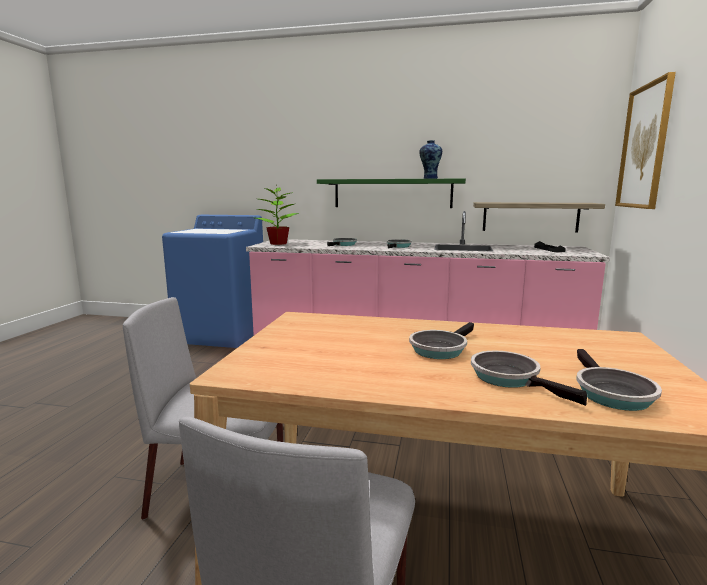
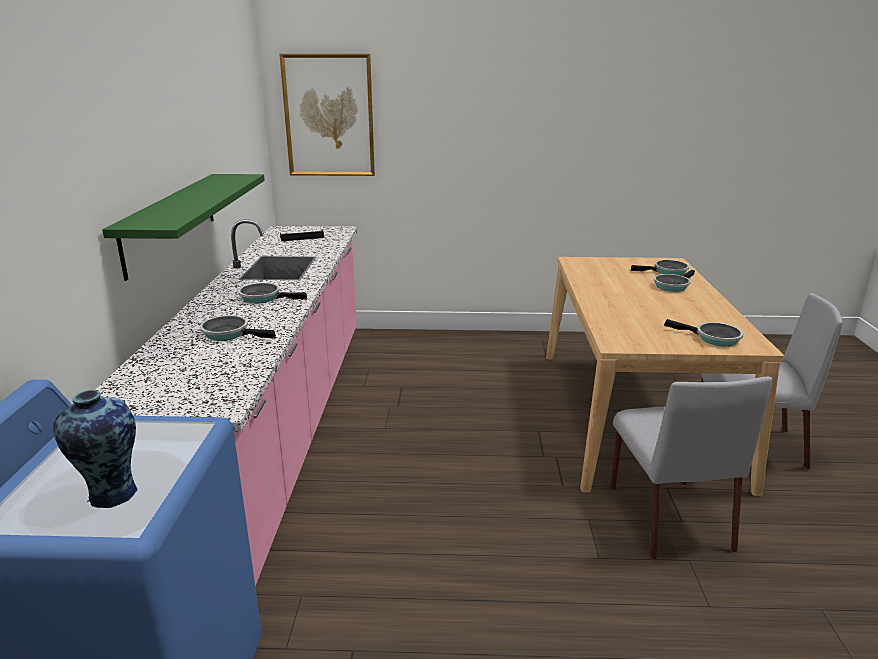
camera: 100 degrees left, 10 degrees up
potted plant [255,185,299,245] -> none
frying pan [409,322,474,359] -> frying pan moved to [664,319,743,346]
vase [419,140,442,179] -> vase moved to [53,390,138,508]
shelf [473,202,605,233] -> none

